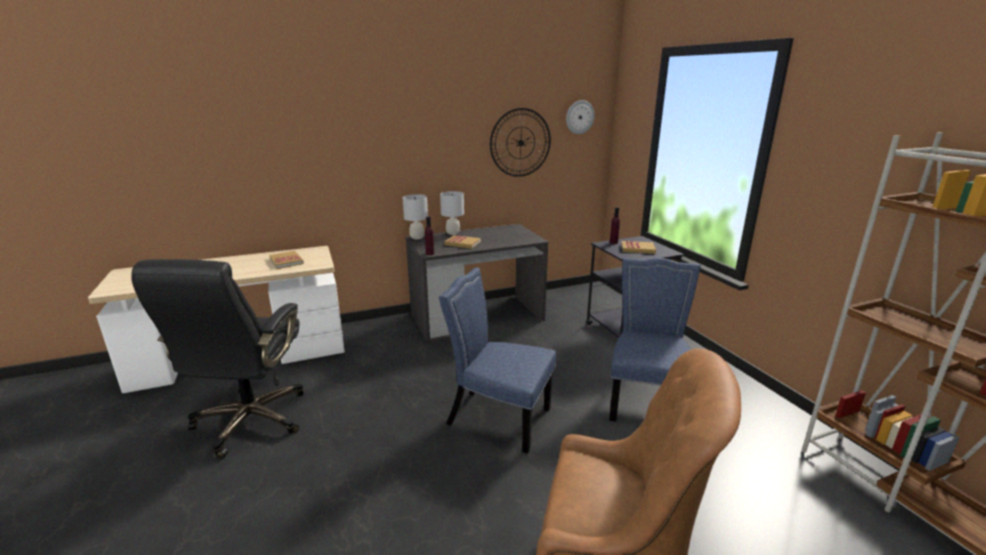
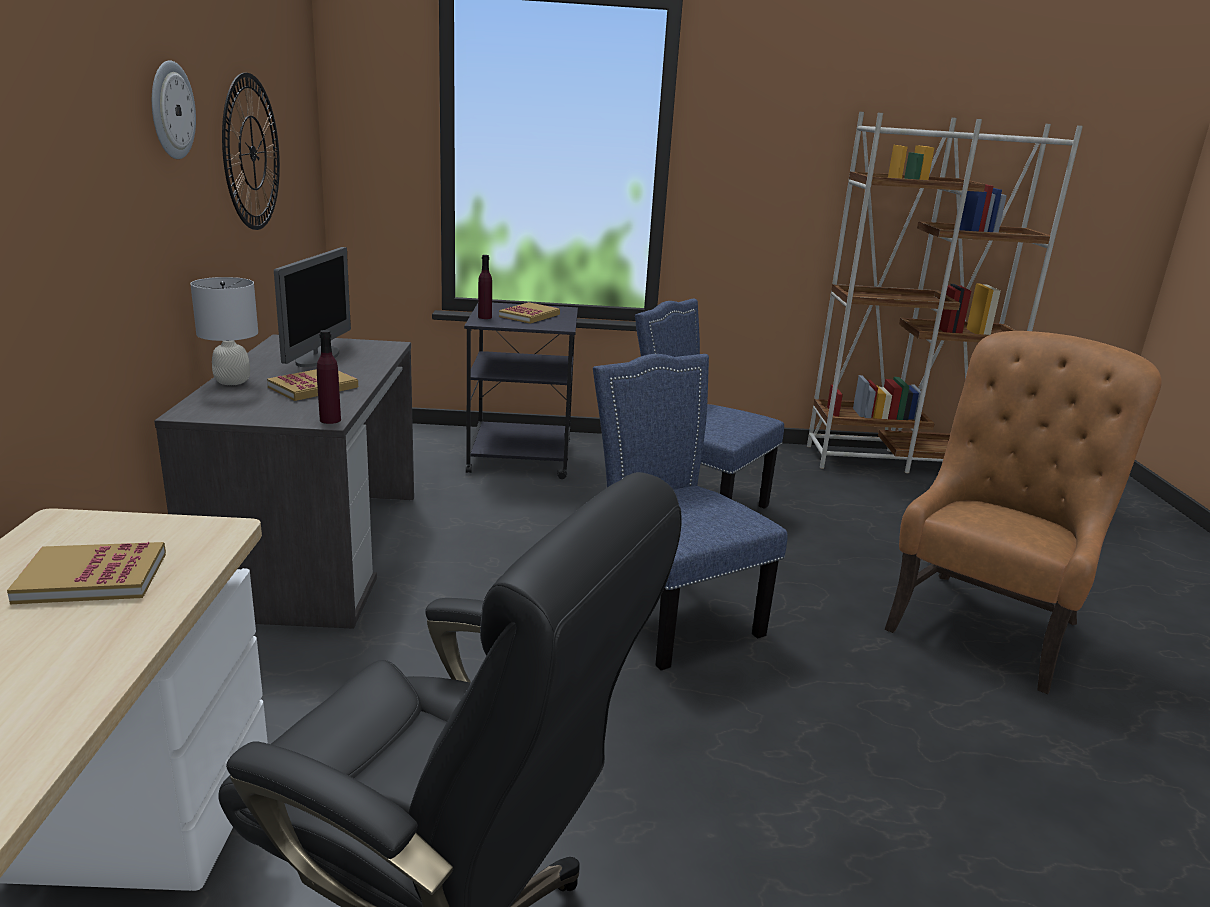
camera: 70 degrees left, 0 degrees up
grey table lamp [403,194,428,240] -> none
blue chair [439,267,556,454] -> blue chair turned 105 degrees clockwise [593,354,788,671]
wall clock [566,100,595,134] -> wall clock moved to [152,60,196,159]
none -> monitor [274,247,351,367]

